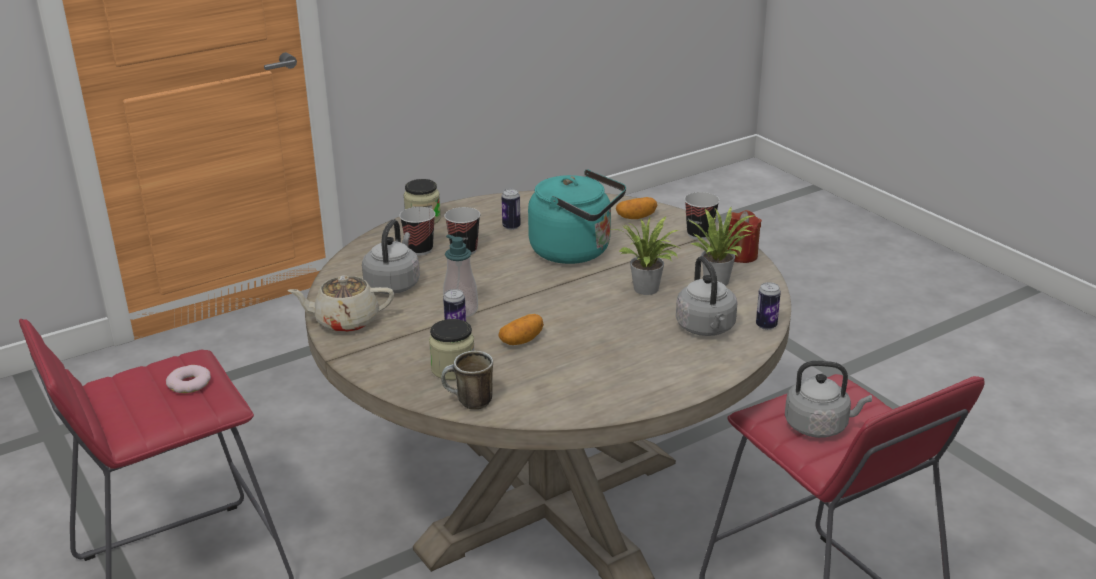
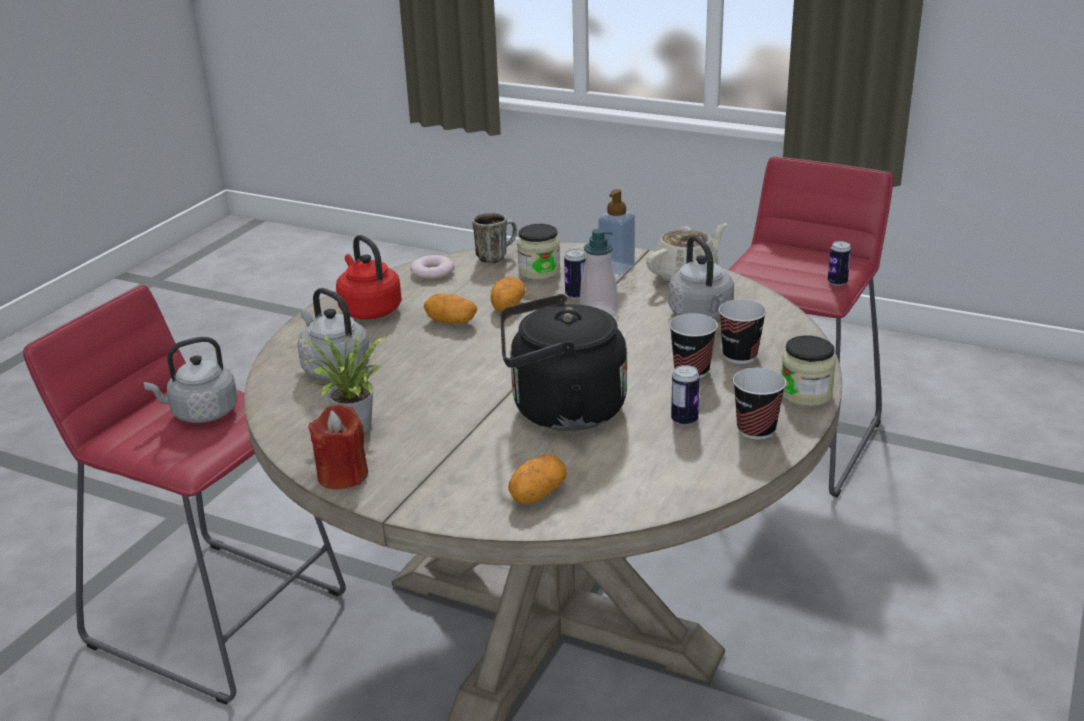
camera: 150 degrees right, 0 degrees up
donut [166,365,211,393] -> donut moved to [410,255,455,279]
turquoise kettle [528,169,626,264] -> black kettle [500,294,627,431]
potted plant [613,217,679,295] -> none
cup [684,192,720,240] -> cup moved to [733,367,786,440]
can [756,282,781,330] -> can moved to [828,241,851,286]
none -> red kettle [336,235,402,319]
none -> potato [424,293,477,324]
none -> soap dispenser [598,189,635,275]

